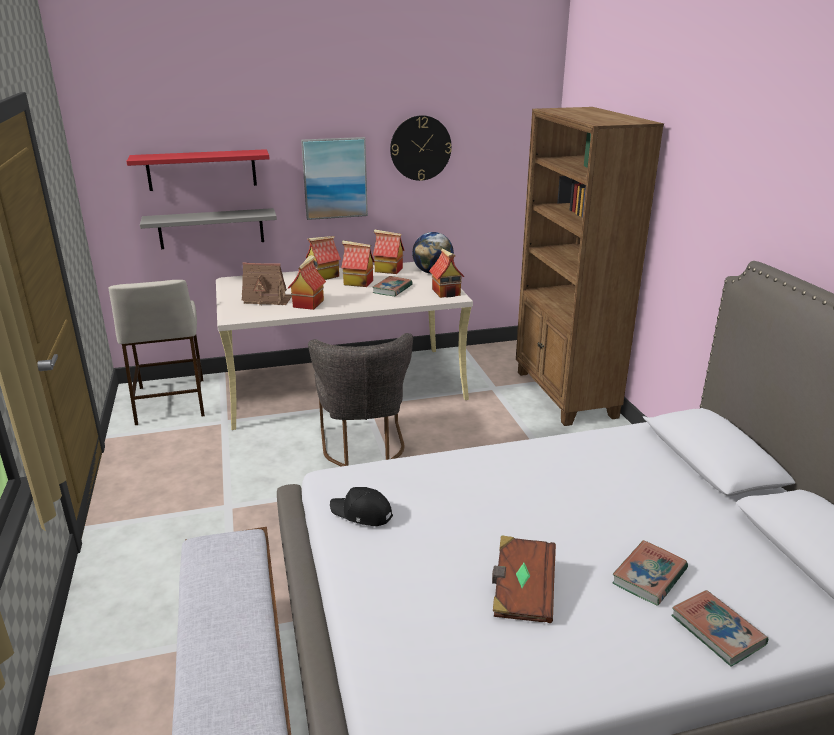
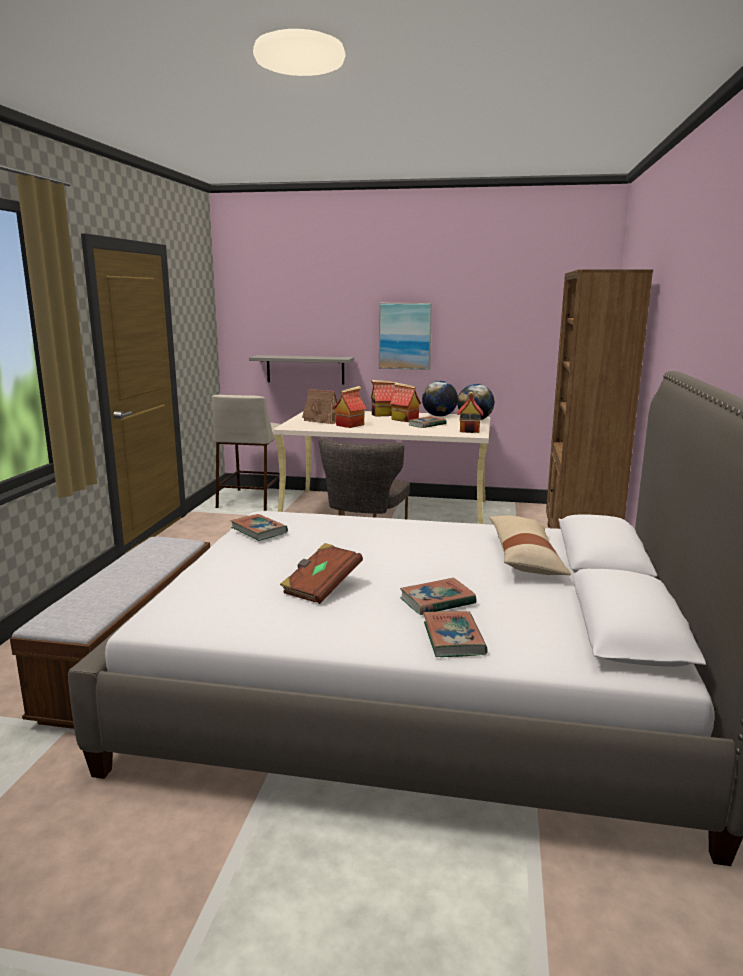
camera: 25 degrees right, 10 degrees down
red shelf [126,149,269,191] -> none
black cap [330,487,393,526] -> book [231,514,288,541]
toy house [373,229,404,274] -> globe [422,381,458,417]
wall clock [390,115,452,181] -> none
none -> beige pillow [489,515,571,575]

